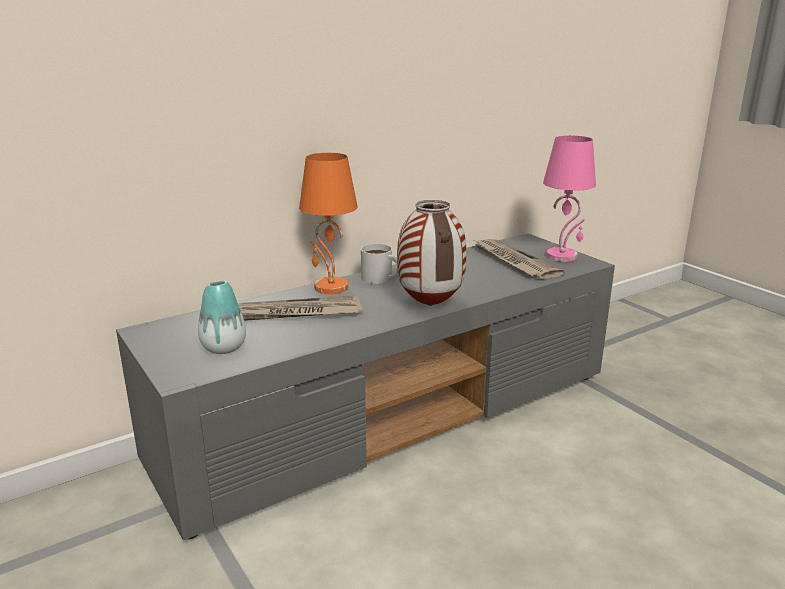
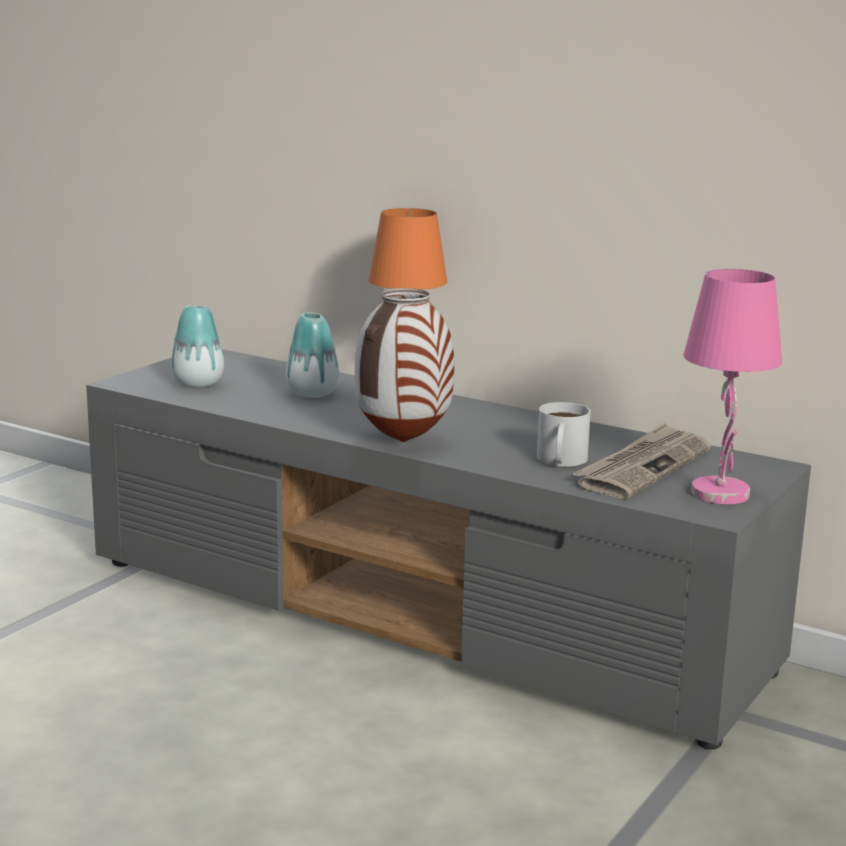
camera: 65 degrees right, 5 degrees down
newspaper [238,295,363,321] -> vase [286,312,339,398]
white mug [361,244,398,284] -> white mug moved to [537,402,591,467]

